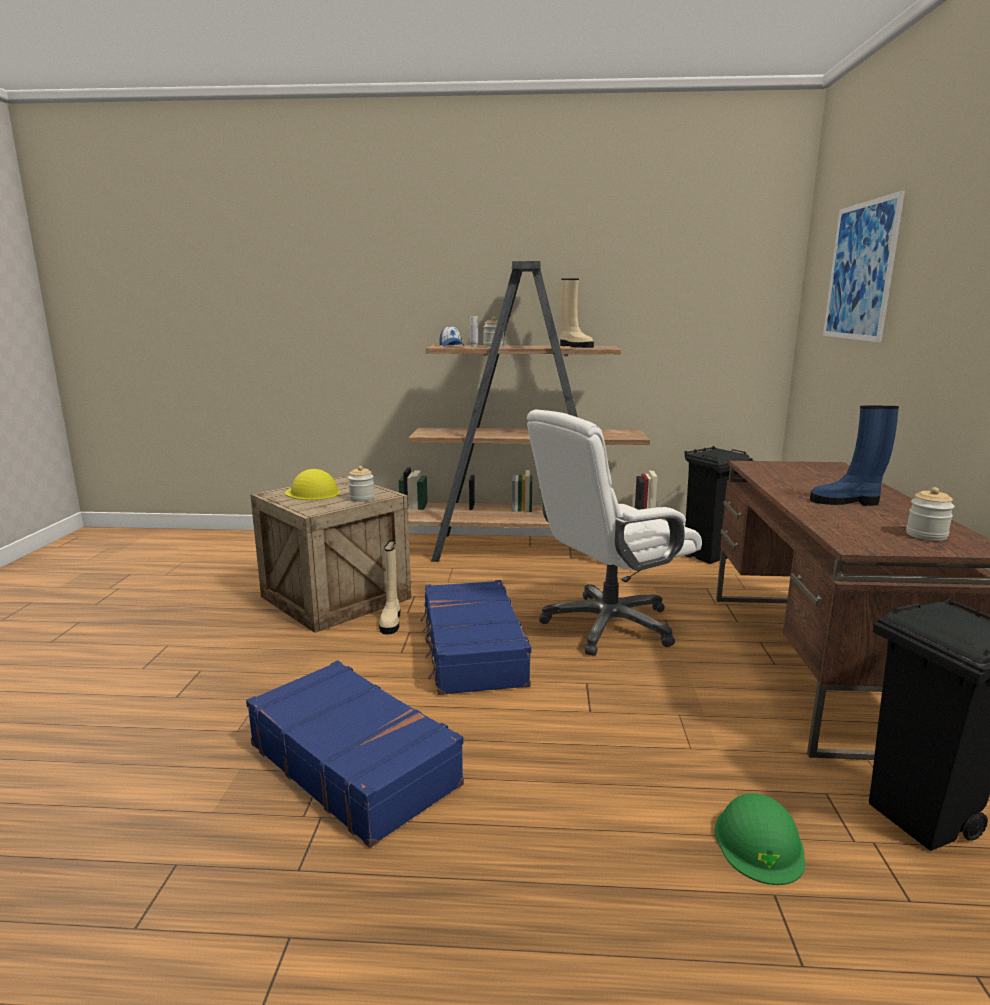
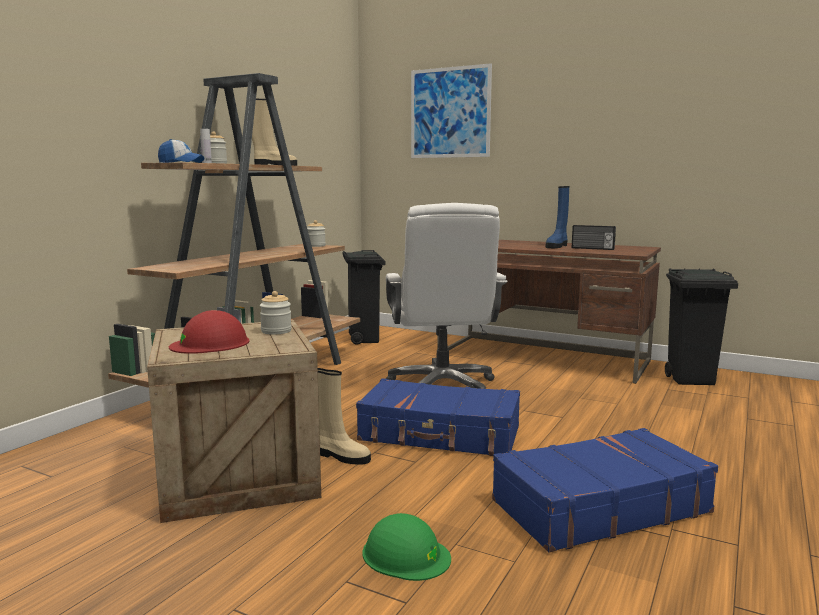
camera: 65 degrees left, 5 degrees down
yellow hard hat [285,469,340,500] -> red hard hat [169,310,250,354]
green hard hat [715,793,805,885] -> green hard hat moved to [363,513,451,581]
jar [906,487,954,541] -> jar moved to [307,220,326,247]
none -> radio [572,225,616,250]

